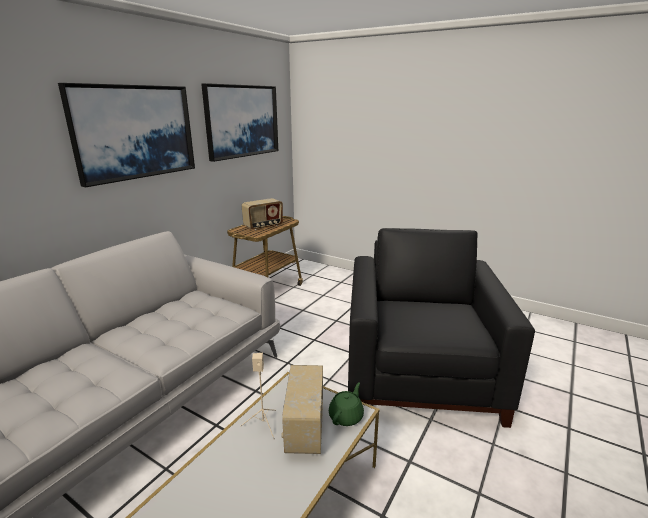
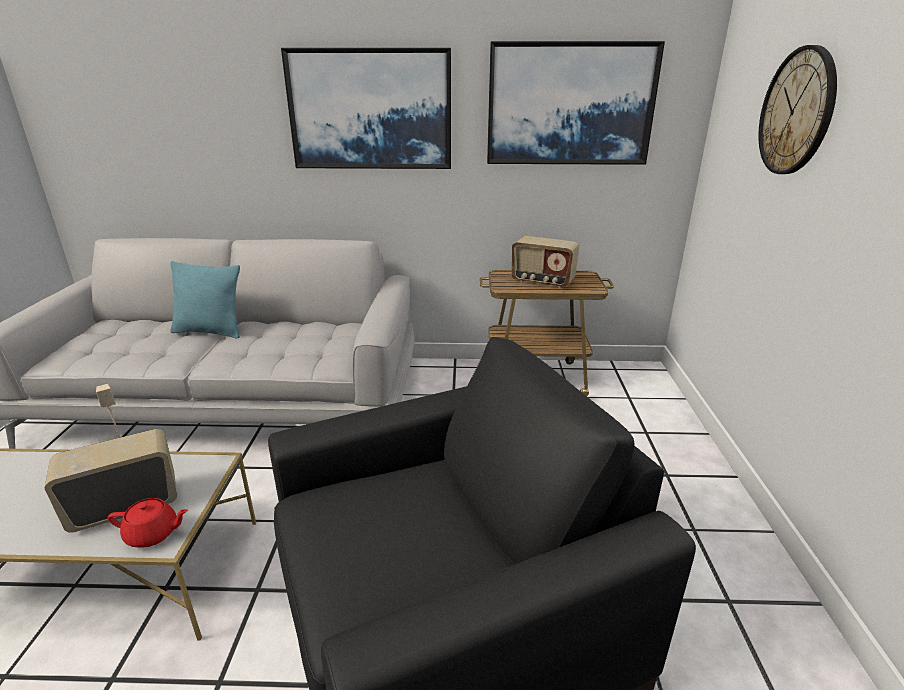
camera: 60 degrees right, 5 degrees up
green teapot [329,382,364,426] -> red teapot [108,498,188,548]
none -> turquoise pillow [170,261,240,339]
none -> wall clock [759,45,837,174]

